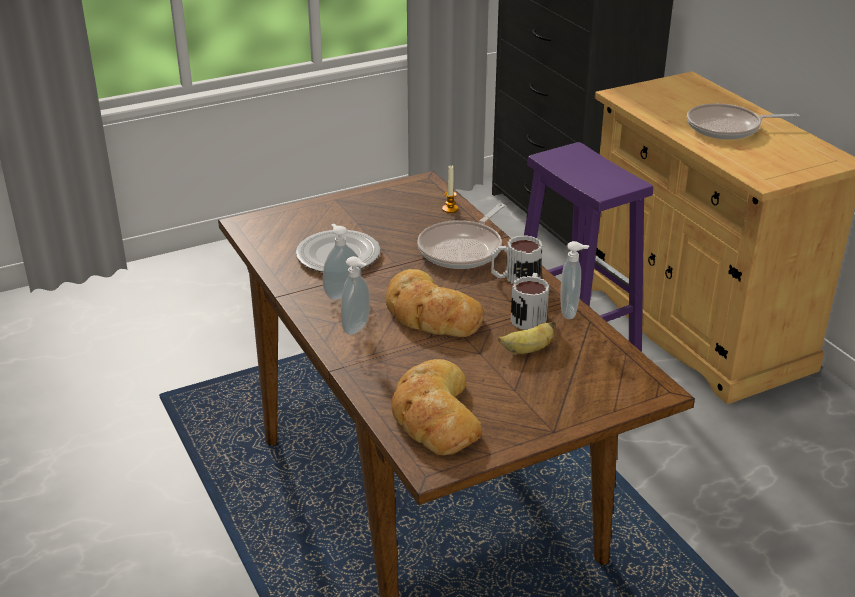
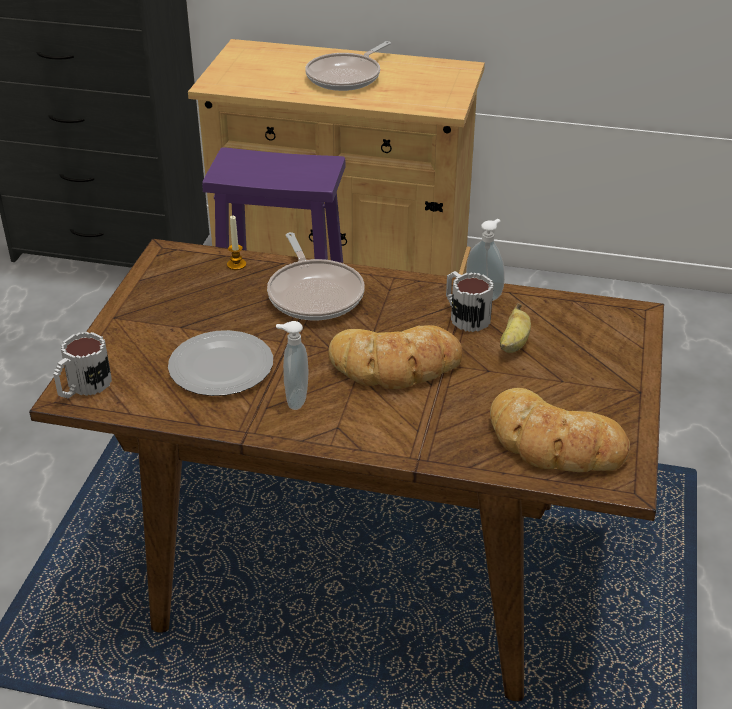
camera: 50 degrees left, 5 degrees up
soap dispenser [341,256,370,335] -> none
mug [491,235,543,285] -> mug moved to [53,332,112,399]

